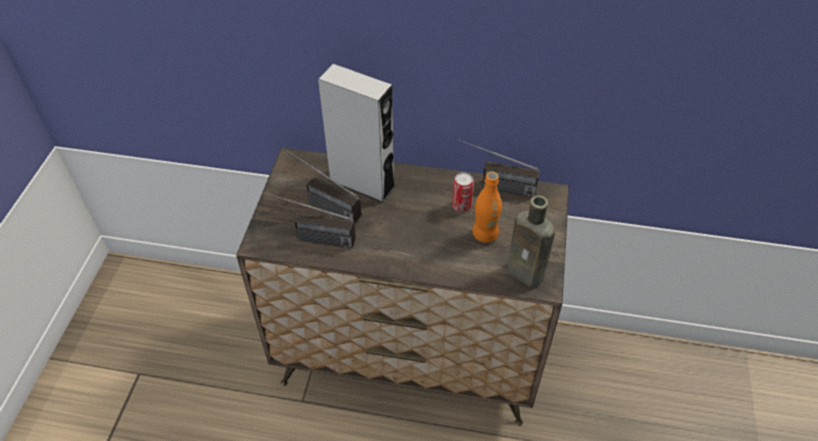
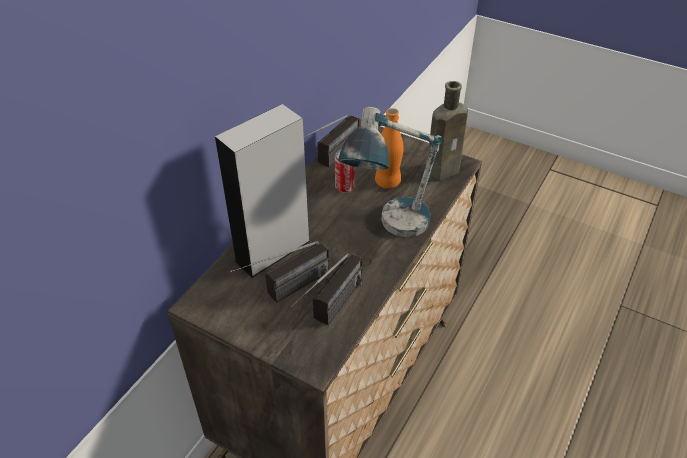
camera: 70 degrees left, 5 degrees down
none -> table lamp [338,107,443,237]

